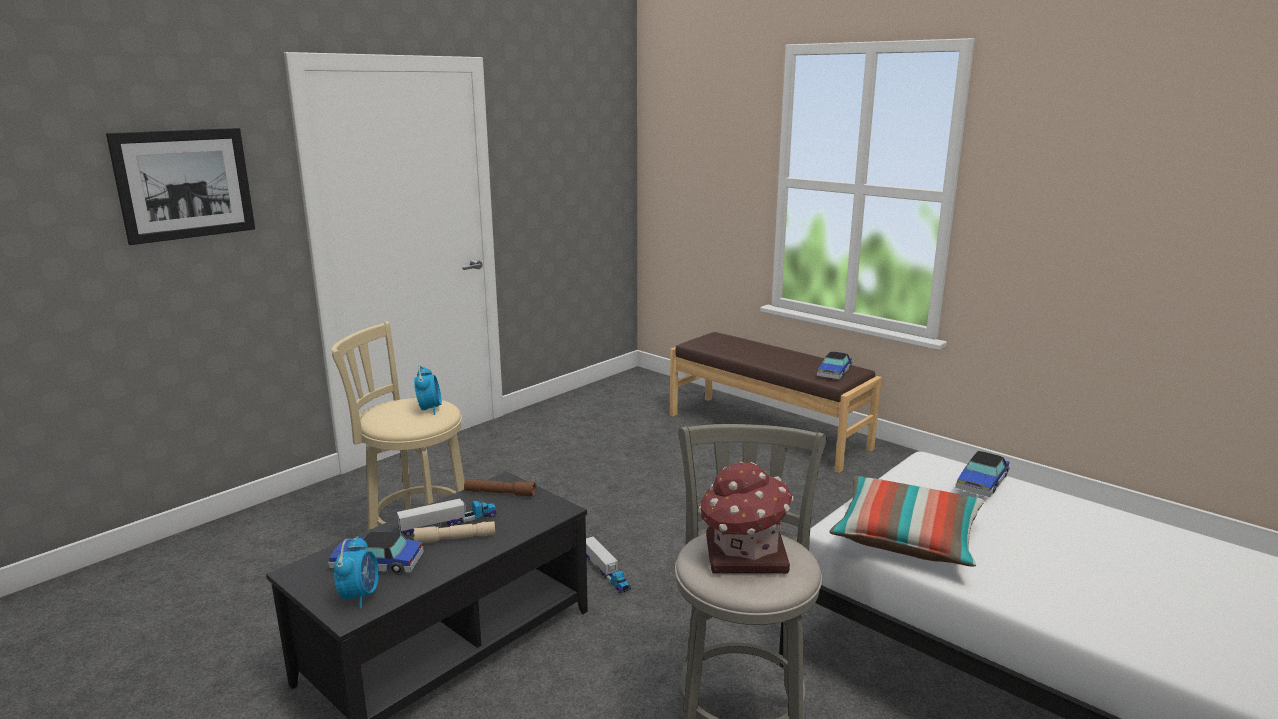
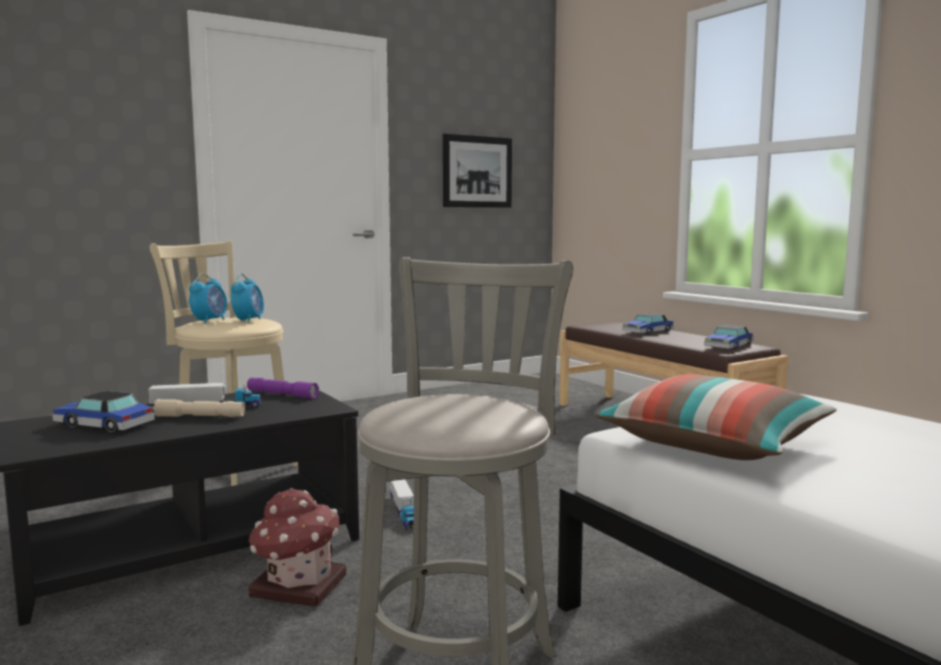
camera: 15 degrees right, 10 degrees down
picture [106,128,255,245] -> picture moved to [443,133,512,208]
alarm clock [334,536,379,608] -> alarm clock moved to [189,273,227,324]
brown flashlight [464,479,536,497] -> purple flashlight [247,378,319,399]
toy house [698,462,793,574] -> toy house moved to [248,488,346,607]
toy car [955,451,1010,497] -> toy car moved to [622,313,674,335]

